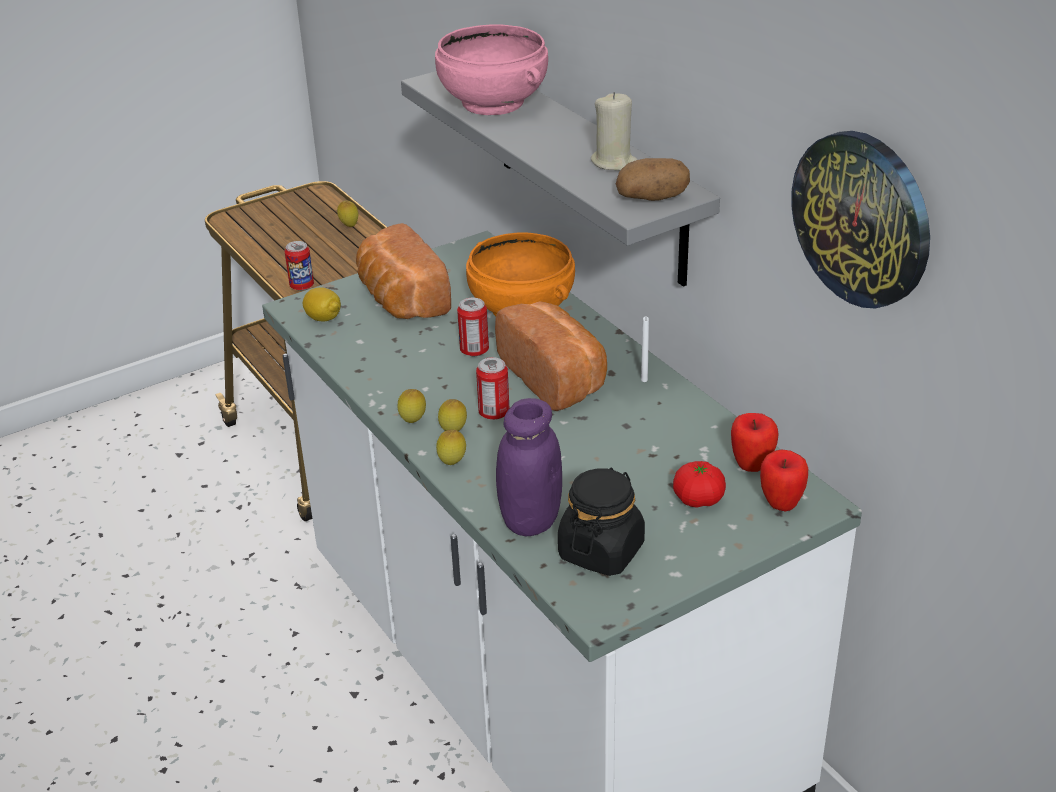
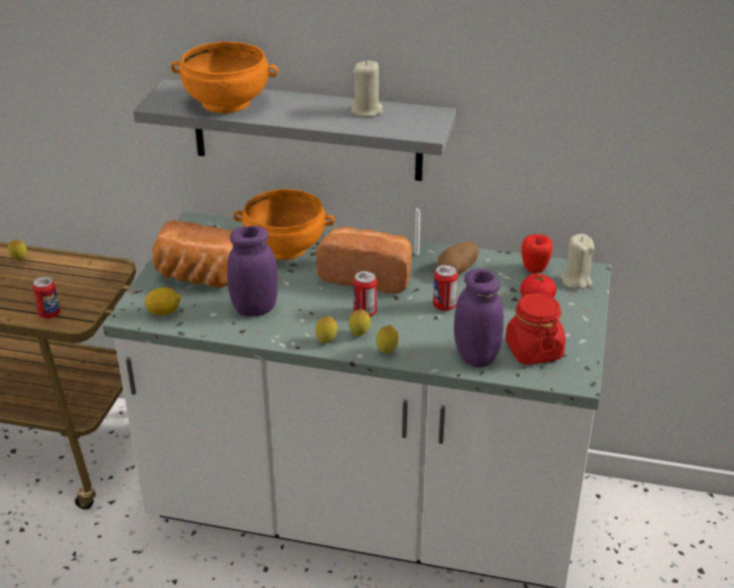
camera: 45 degrees left, 0 degrees up
pink bowl [435,24,548,115] -> orange bowl [171,42,278,113]
can [457,298,489,356] -> can moved to [433,265,458,311]
black jar [558,467,645,576] -> red jar [505,292,565,365]
potato [616,158,690,201] -> potato moved to [438,241,478,274]
apple [760,450,808,511] -> beige candle [559,234,594,289]
wall clock [791,131,930,308] -> none
none -> purple jar [227,226,278,316]

